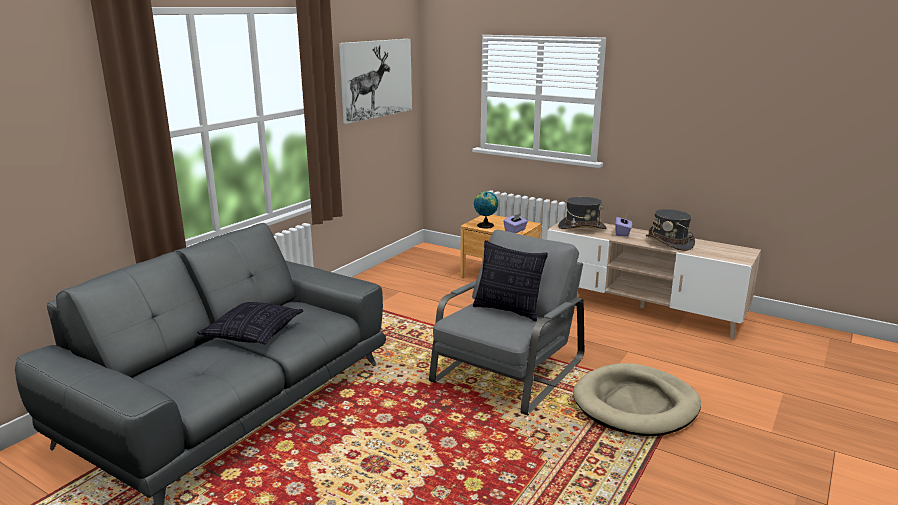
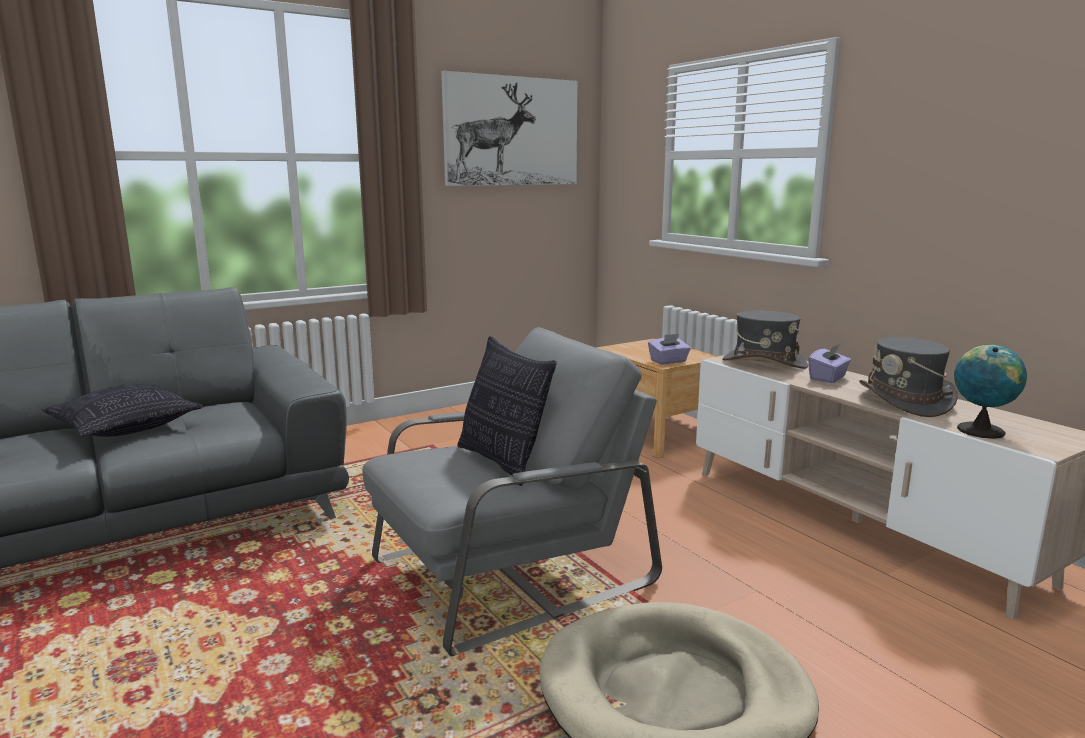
camera: 25 degrees right, 5 degrees down
globe [474,191,499,229] -> globe moved to [954,345,1027,439]

